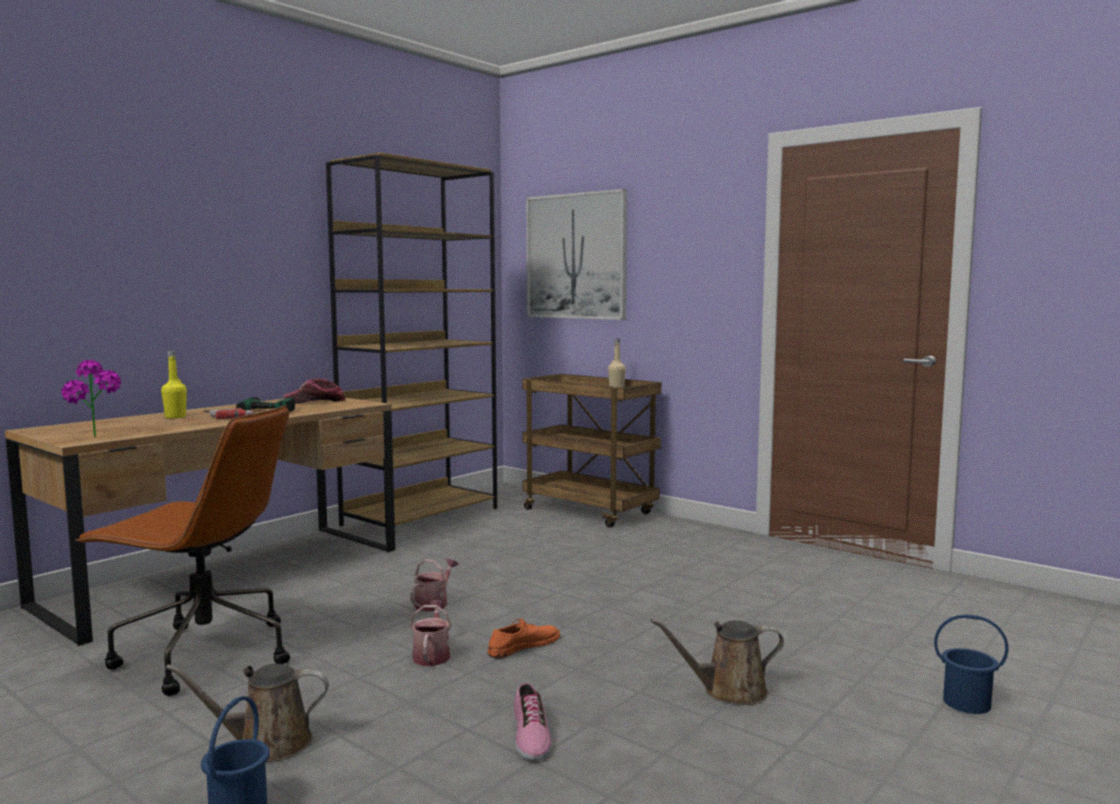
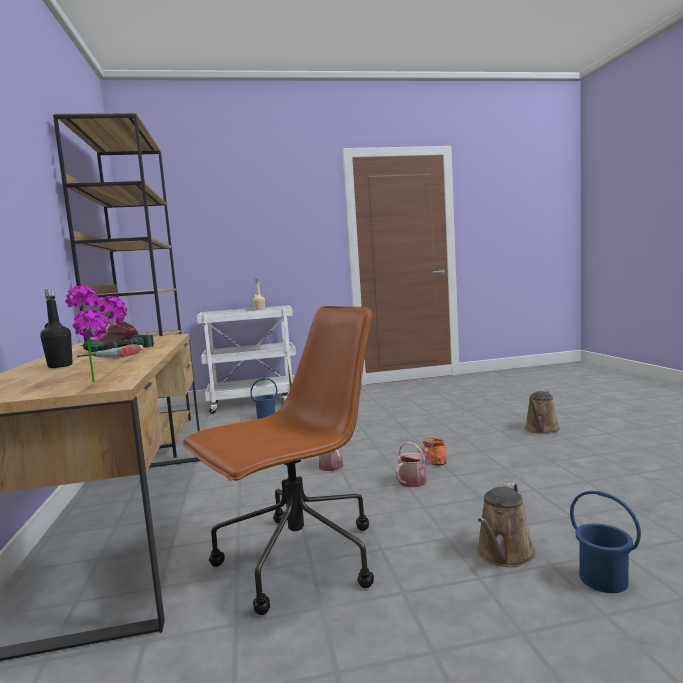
camera: 50 degrees left, 0 degrees up
yellow bottle [161,350,187,419] -> black bottle [40,289,73,368]
watering can [410,600,452,666] -> watering can turned 90 degrees clockwise [396,441,434,487]
shoe [514,683,552,760] -> none
brown cart [522,374,661,528] -> white cart [197,305,296,414]
picture [526,189,627,320] -> none
blue bucket [934,614,1009,714] -> blue bucket moved to [250,378,277,419]

